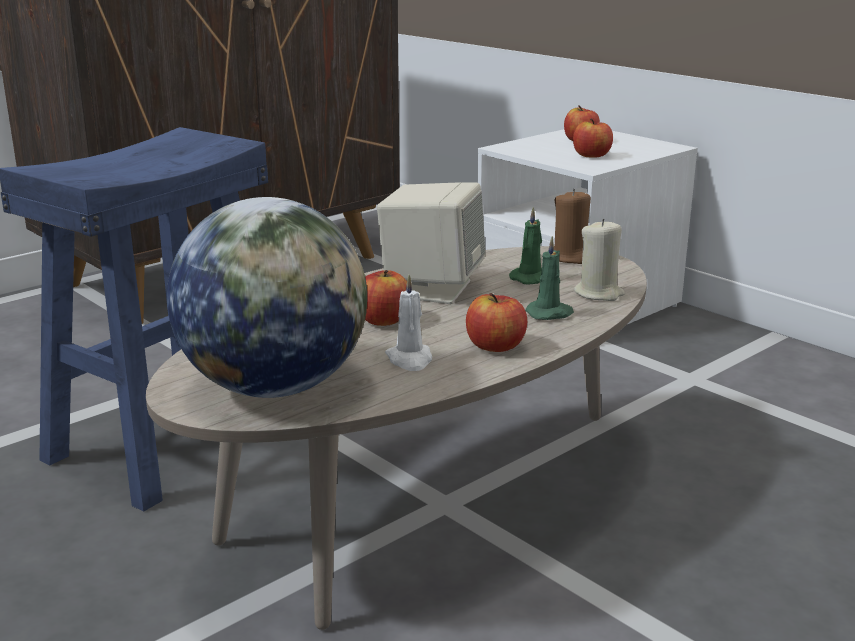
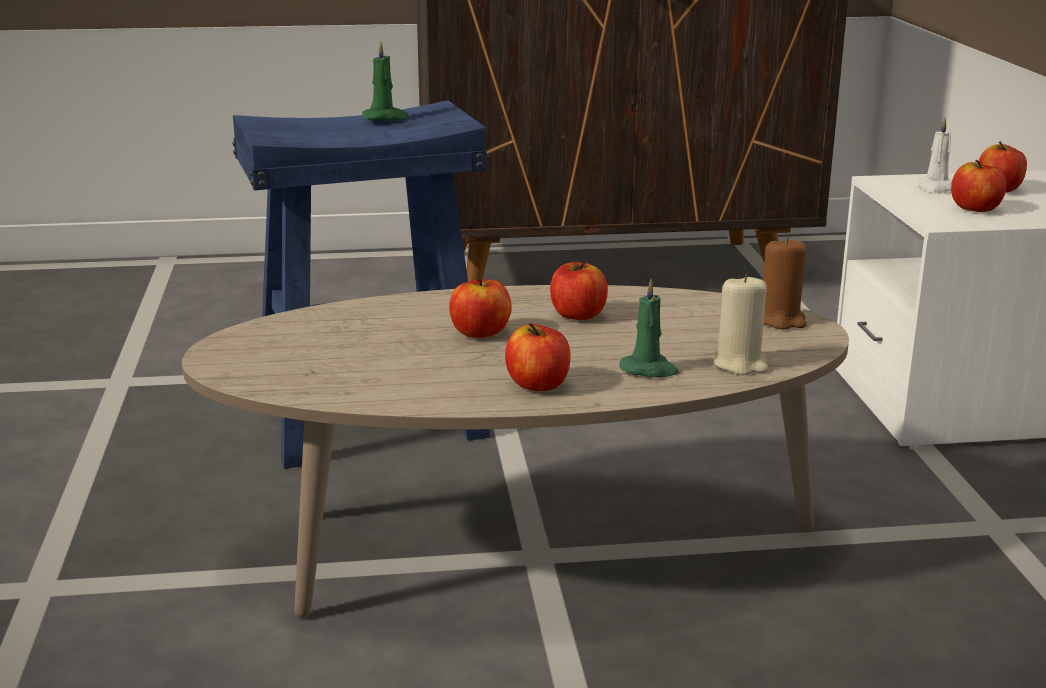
camera: 35 degrees right, 0 degrees up
globe [167,197,367,398] -> none
beige speaker [377,182,485,304] -> apple [550,260,608,320]
white candle [385,275,432,371] -> white candle moved to [918,117,952,194]
green candle [509,207,542,285] -> green candle moved to [362,42,409,120]

